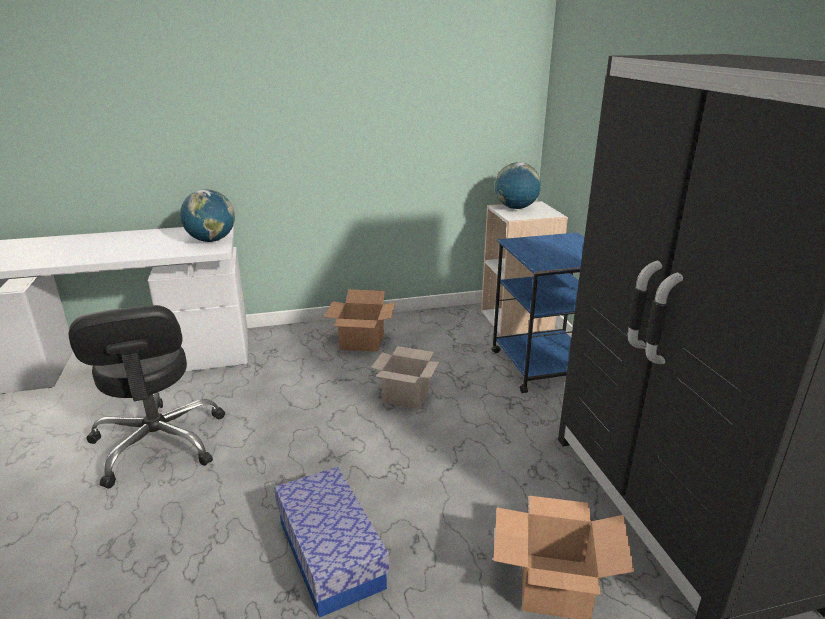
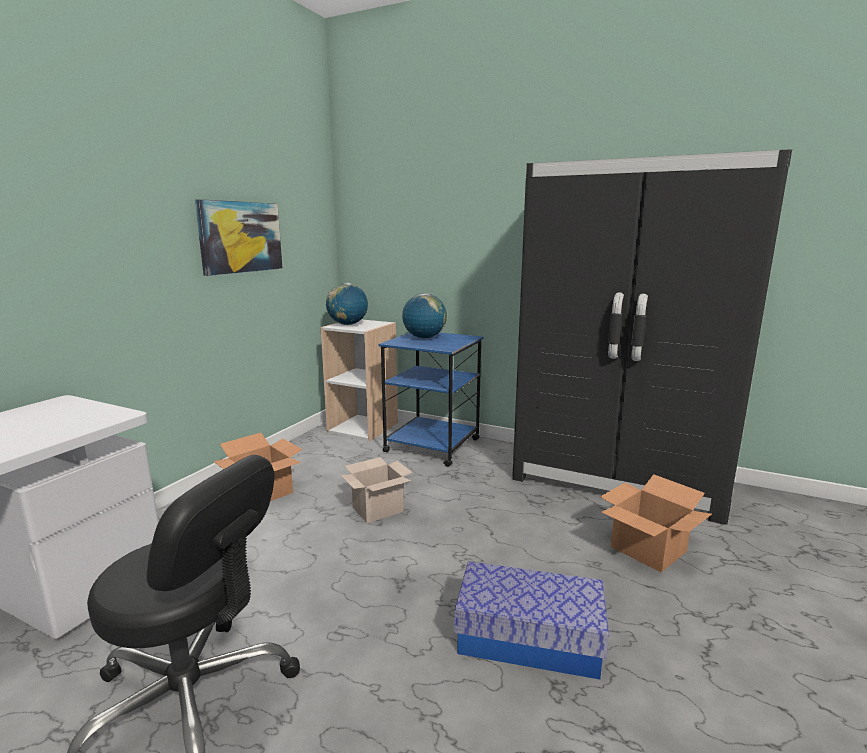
camera: 50 degrees left, 10 degrees down
globe [180,189,235,242] -> globe moved to [402,293,447,339]
none -> picture [195,199,282,276]

